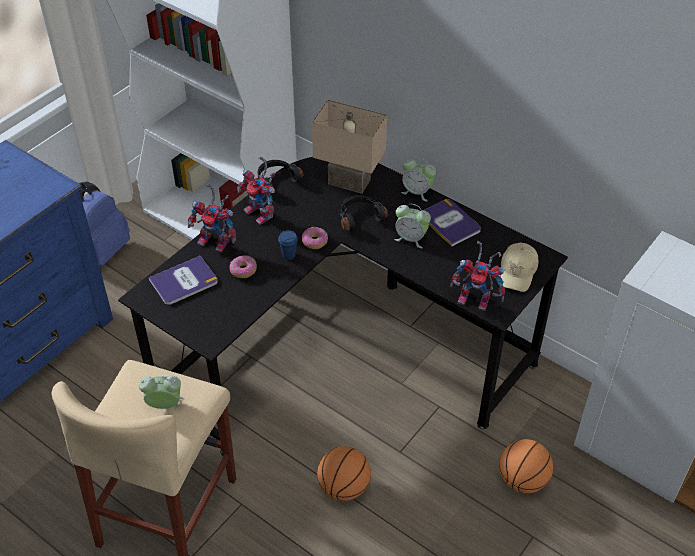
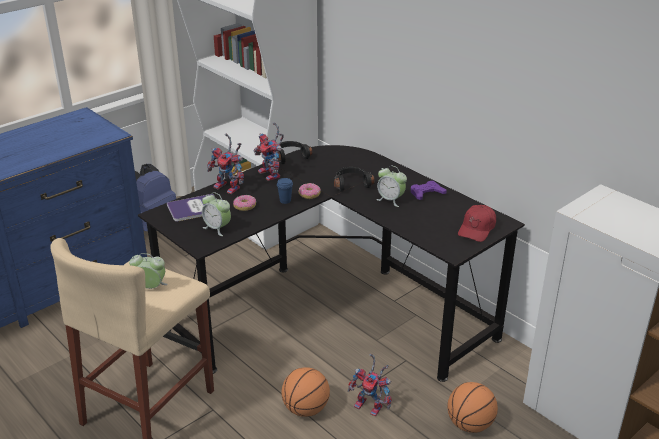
camera: 10 degrees right, 15 degrees down
beige table lamp [312,99,387,194] -> none
alarm clock [401,157,436,201] -> alarm clock moved to [202,192,231,236]
book [422,199,481,247] -> purple game controller [411,181,447,200]
toy robot [450,241,505,311] -> toy robot moved to [348,354,392,416]
beige cap [499,243,539,292] -> red cap [458,205,496,242]

